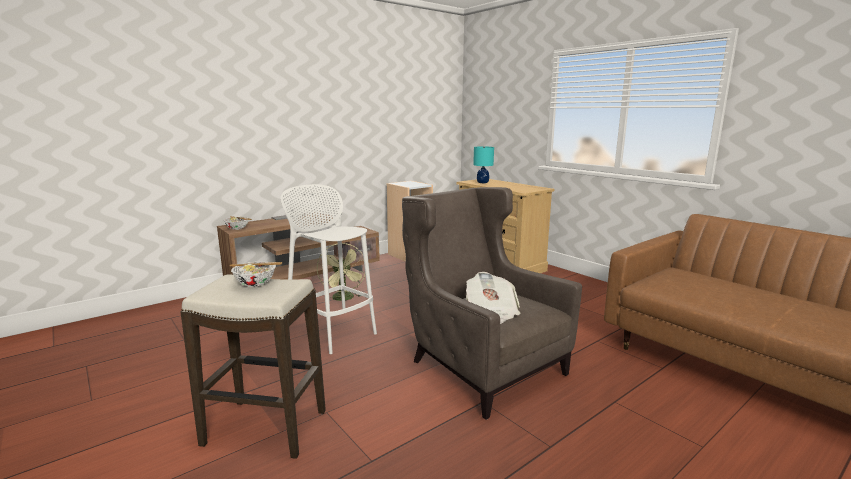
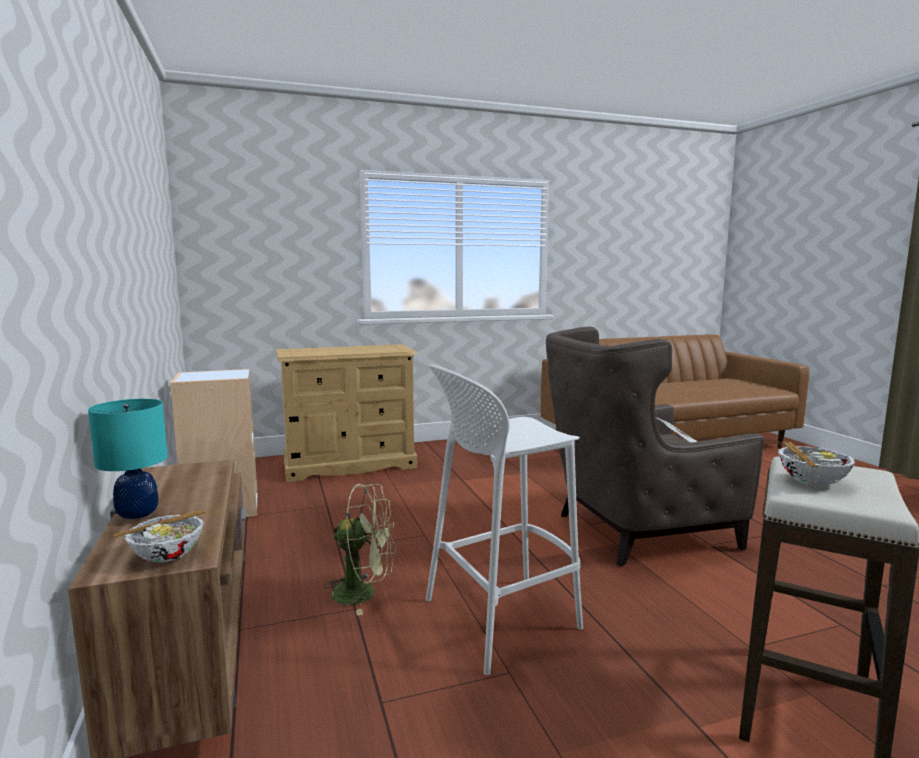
camera: 70 degrees left, 5 degrees down
turquoise table lamp [473,146,494,183] -> turquoise table lamp moved to [88,399,168,519]

